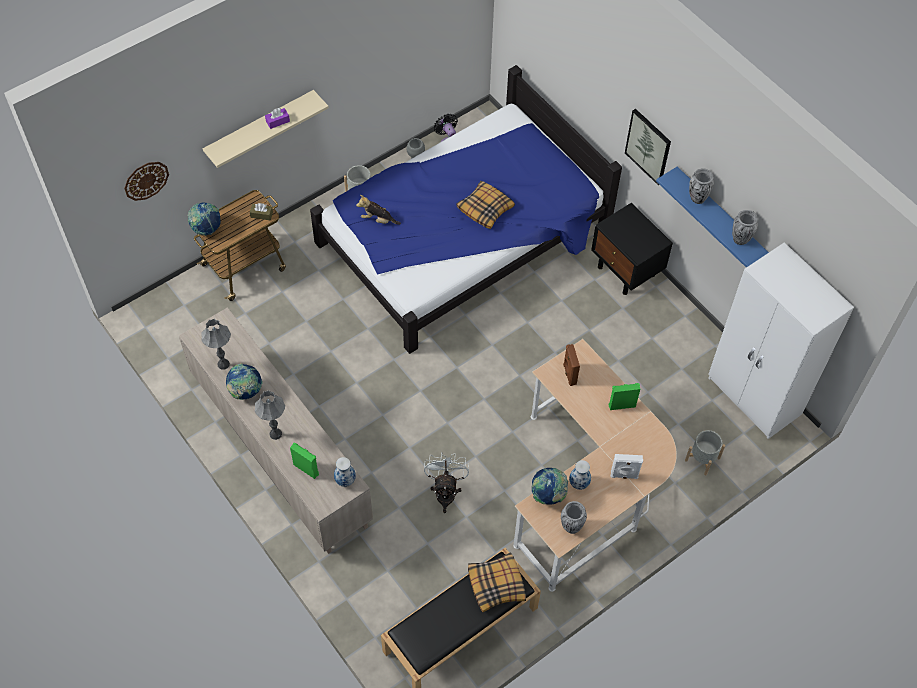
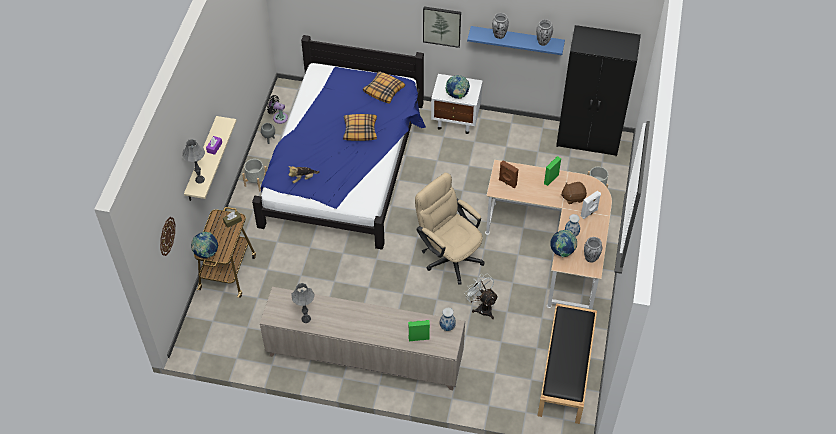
camera: 40 degrees left, 5 degrees down
globe [226,364,263,400] -> globe moved to [445,75,470,99]
grey table lamp [255,390,285,440] -> grey table lamp moved to [183,139,205,184]
pillow [468,552,526,612] -> pillow moved to [363,71,405,104]
black nightstand [591,203,673,295] -> white nightstand [431,74,483,134]
white wardrobe [708,242,854,439] -> black wardrobe [556,25,641,156]
none -> beige office chair [415,173,485,285]
none -> brown plush toy [561,182,587,204]

